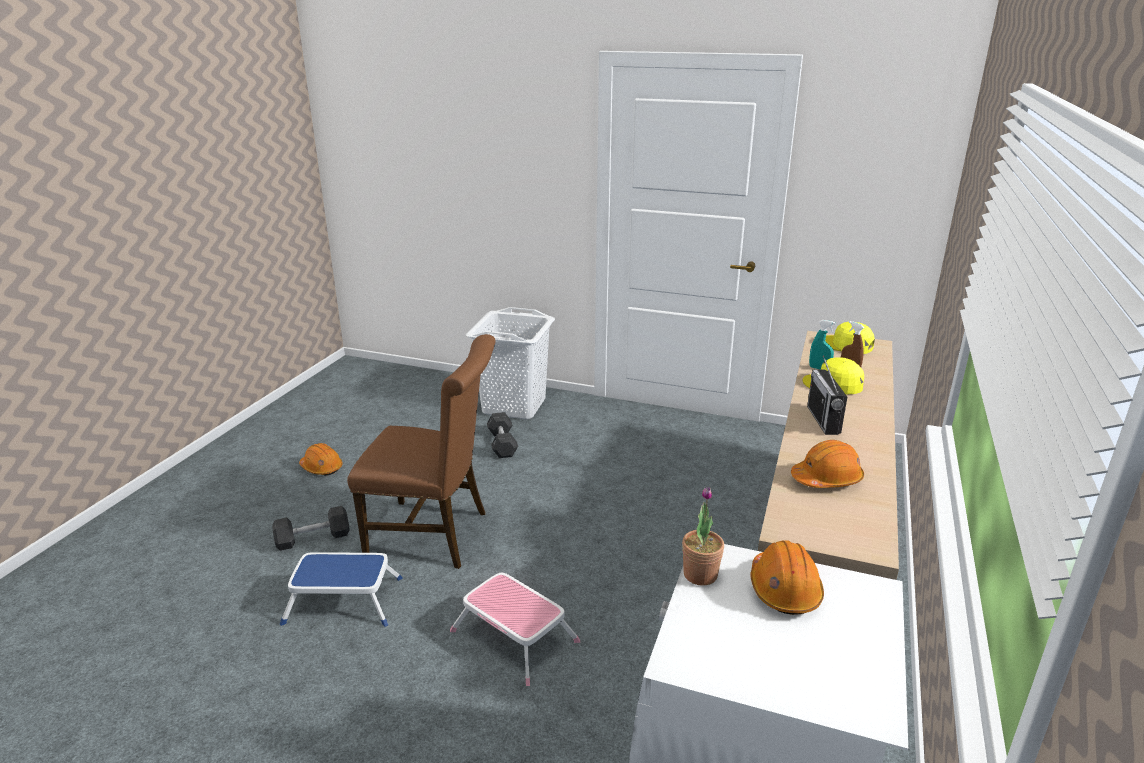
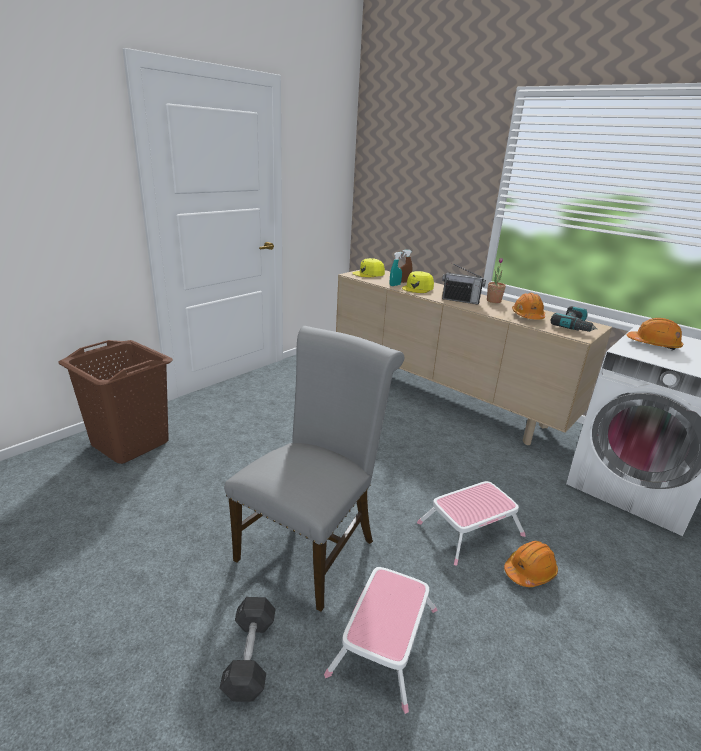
camera: 70 degrees left, 0 degrees up
blue step ladder [280,552,403,627] -> pink step ladder [324,567,438,714]
orange hard hat [299,443,343,476] -> orange hard hat moved to [504,541,558,587]
brown chair [347,334,496,569] -> grey chair [224,326,404,612]
white laundry basket [466,307,555,419] -> brown laundry basket [58,340,173,464]
grey dumbbell [487,412,518,458] -> none
potted plant [682,487,724,586] -> potted plant moved to [487,257,506,303]
none -> power drill [551,306,598,332]

